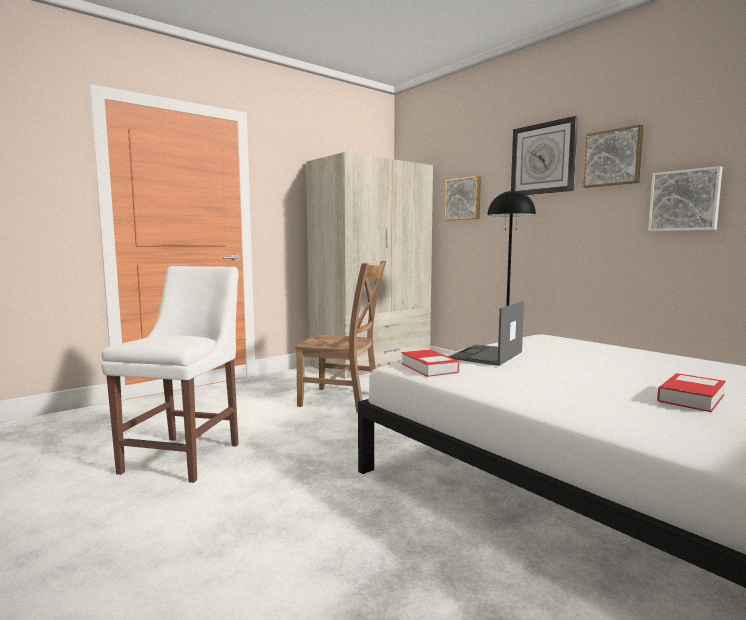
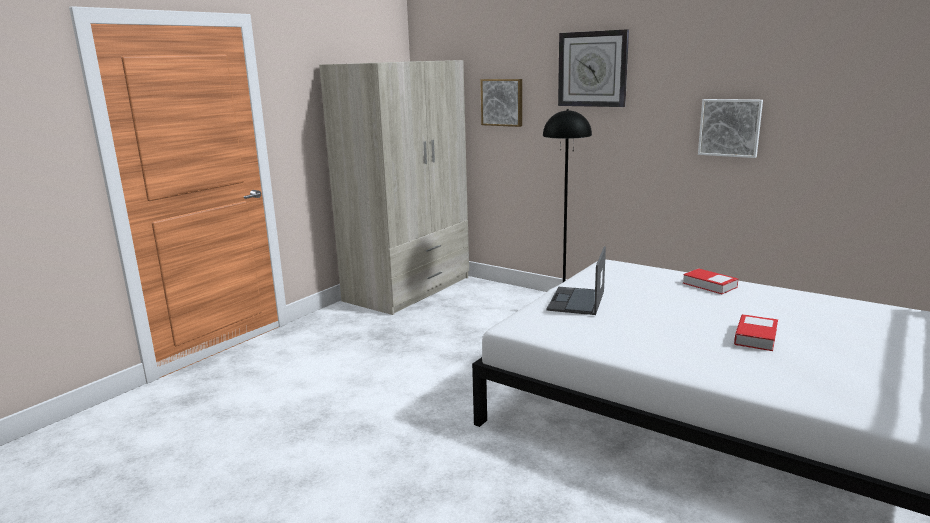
camera: 15 degrees left, 10 degrees up
white chair [101,266,239,483] -> none
brown chair [295,261,386,413] -> none
book [401,349,459,377] -> book moved to [683,268,738,294]
picture [583,124,643,188] -> none

